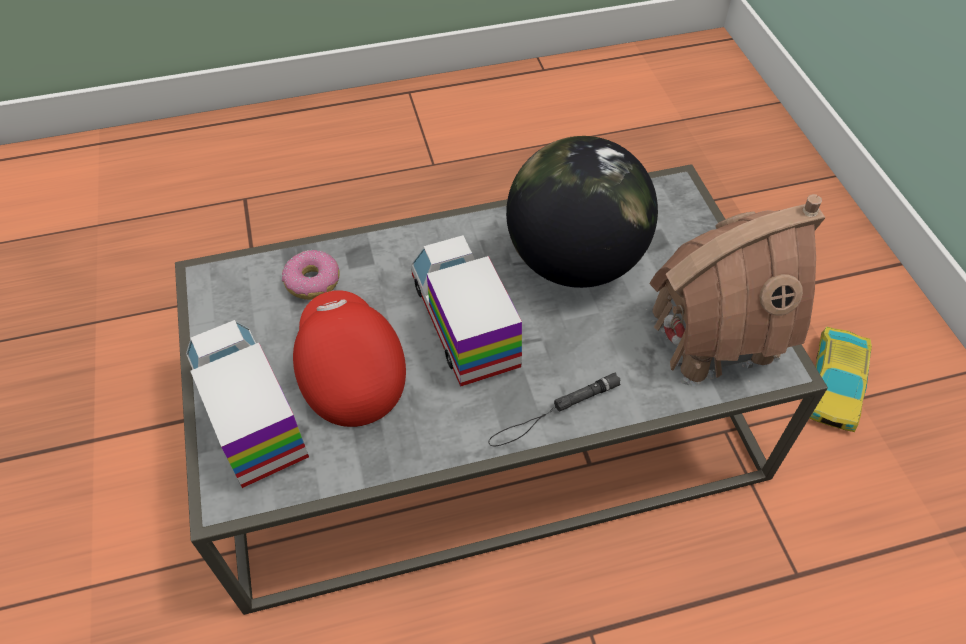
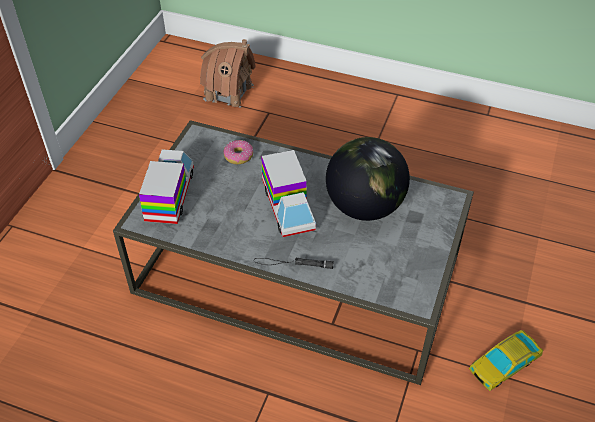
camera: 35 degrees right, 5 degrees down
red cap [293,290,406,427] -> none
toy truck [411,235,522,387] -> toy truck turned 150 degrees clockwise [262,150,316,237]
toy house [646,194,825,387] -> toy house moved to [200,39,256,109]

